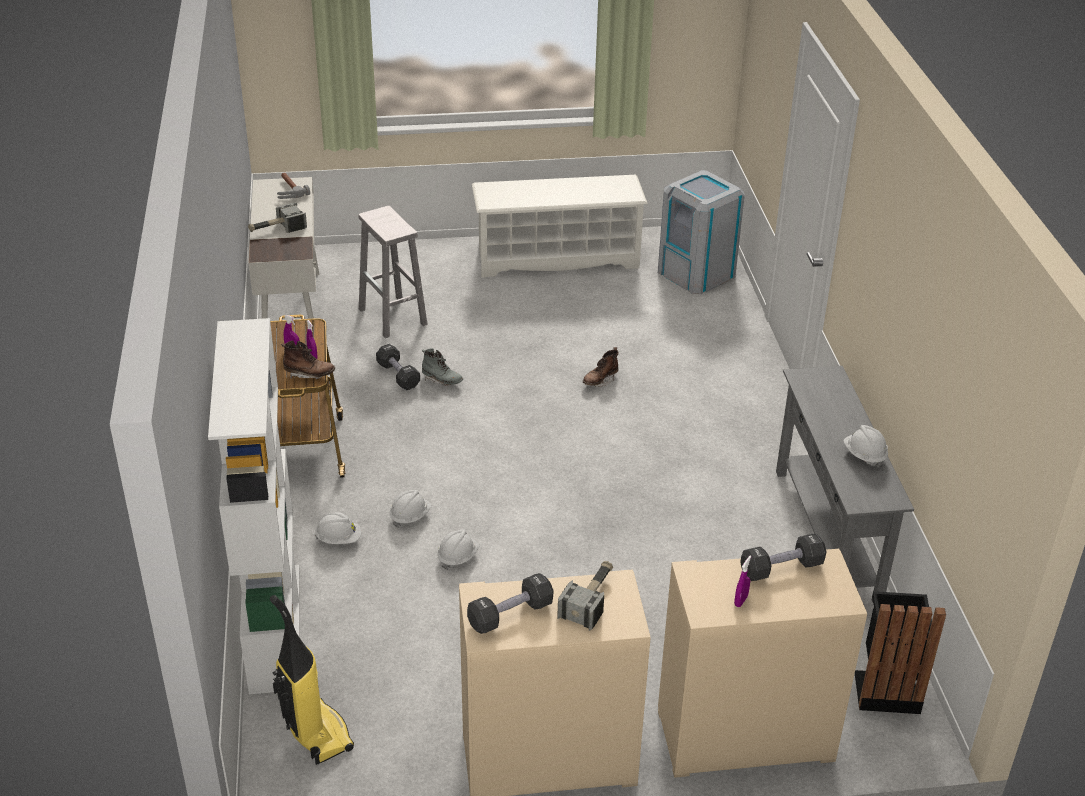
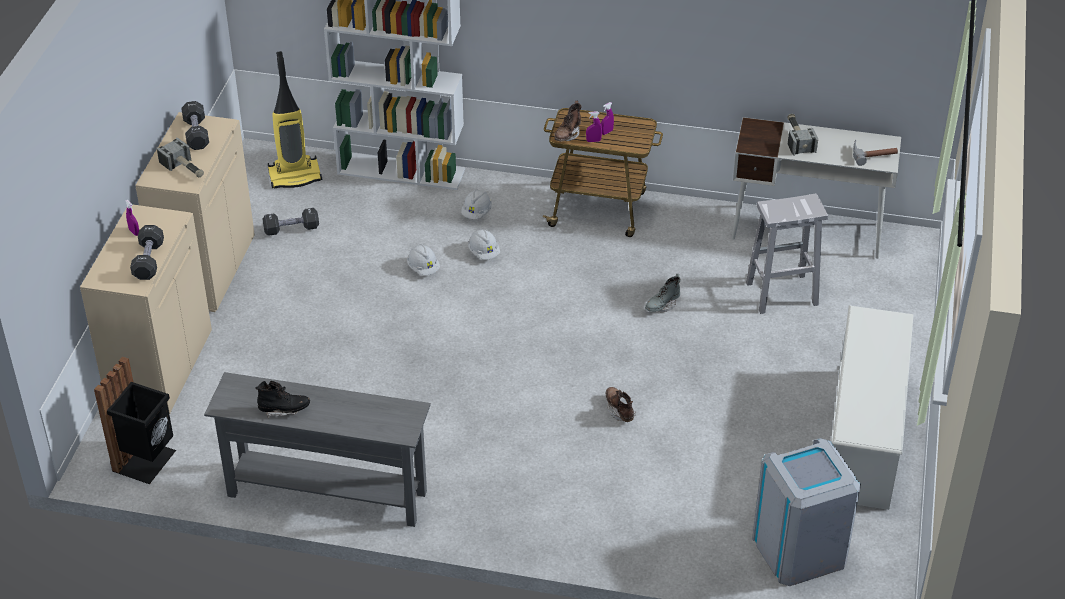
camera: 110 degrees right, 5 degrees up
black dumbbell [376,344,420,390] -> black dumbbell moved to [262,208,319,236]
white hard hat [843,425,888,468] -> black boot [255,381,310,418]

